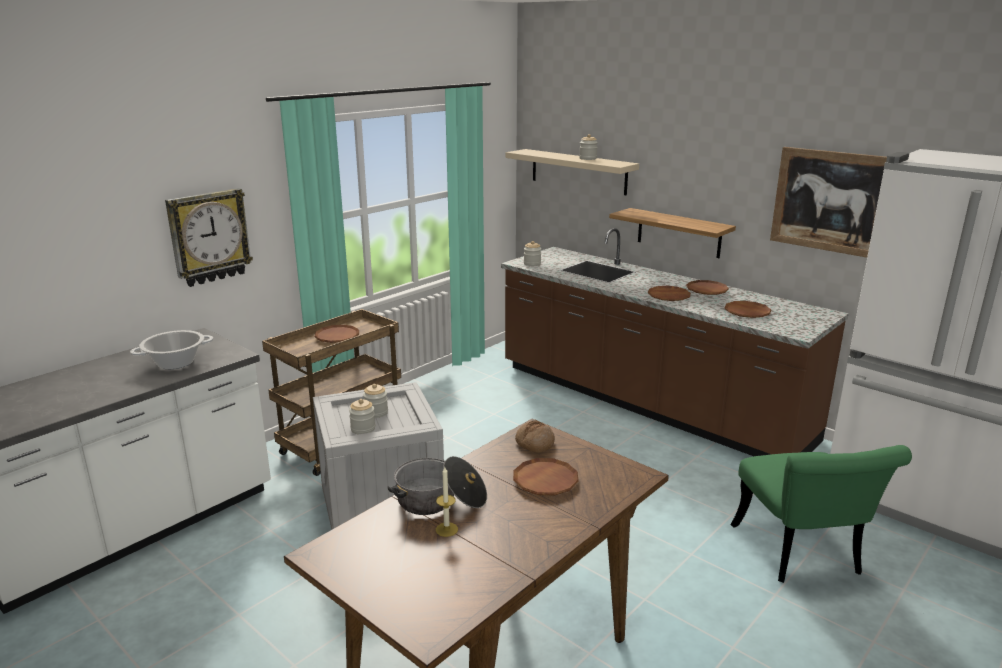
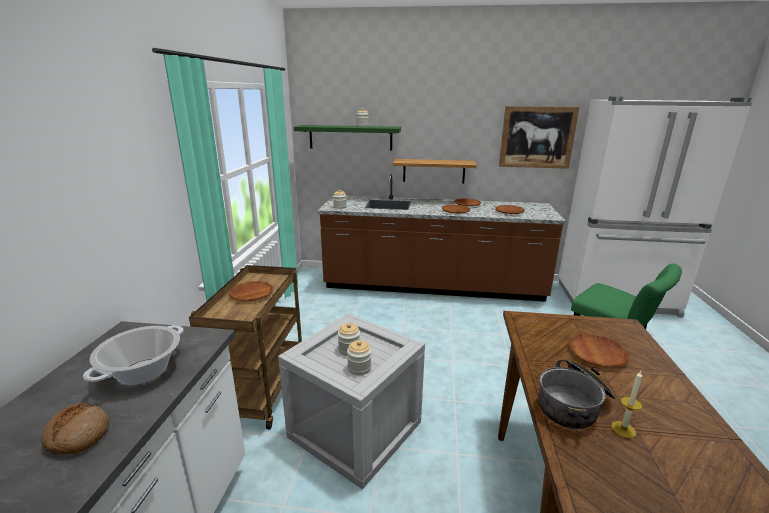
camera: 35 degrees left, 0 degrees up
wall clock [165,188,253,287] -> none
beige shelf [506,149,639,195] -> green shelf [294,125,401,150]
bread [515,420,555,453] -> bread moved to [41,403,109,455]

